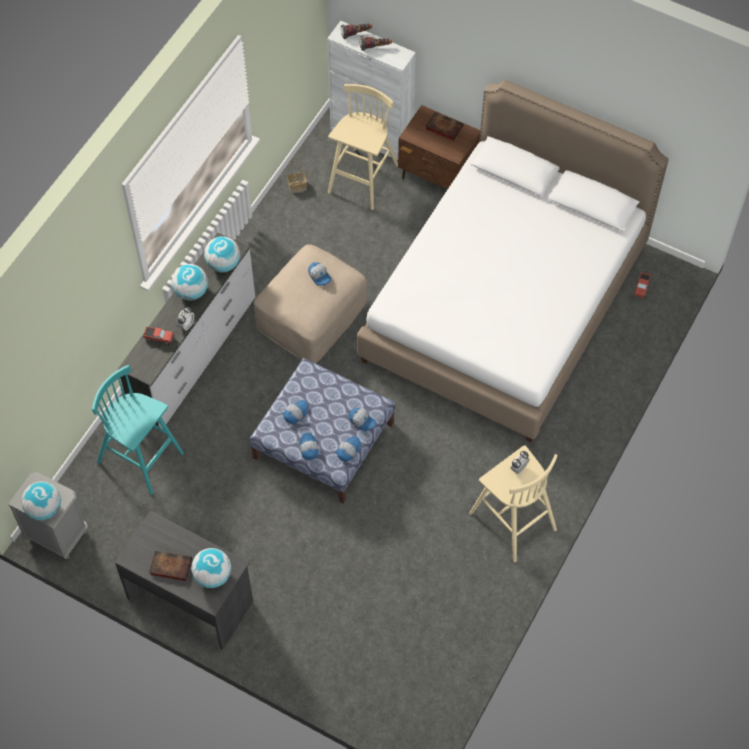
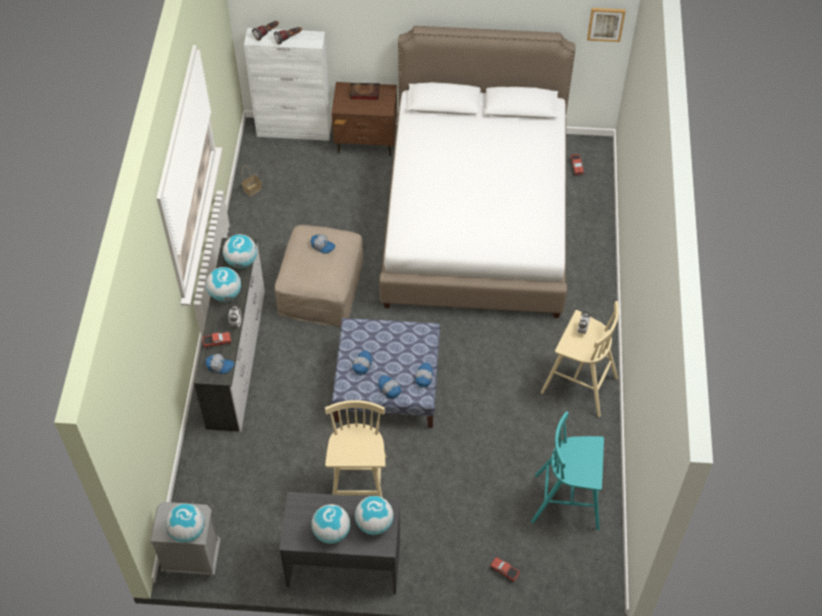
camera: 25 degrees left, 5 degrees down
turquoise stool [92,365,184,495] -> turquoise stool moved to [531,411,604,530]
book [149,550,192,581] -> globe [311,504,350,544]
beige stool [328,84,398,210] -> beige stool moved to [325,400,387,498]
cap [349,408,376,431] -> cap moved to [205,354,234,374]
none -> toy truck [490,557,520,582]
none -> picture [587,8,626,42]

